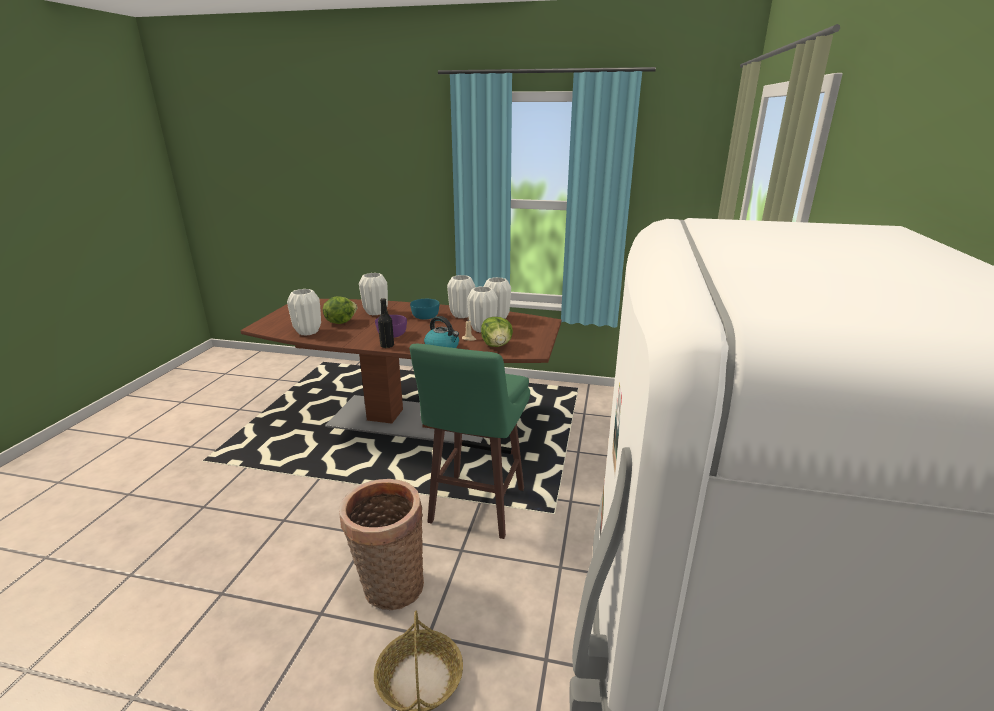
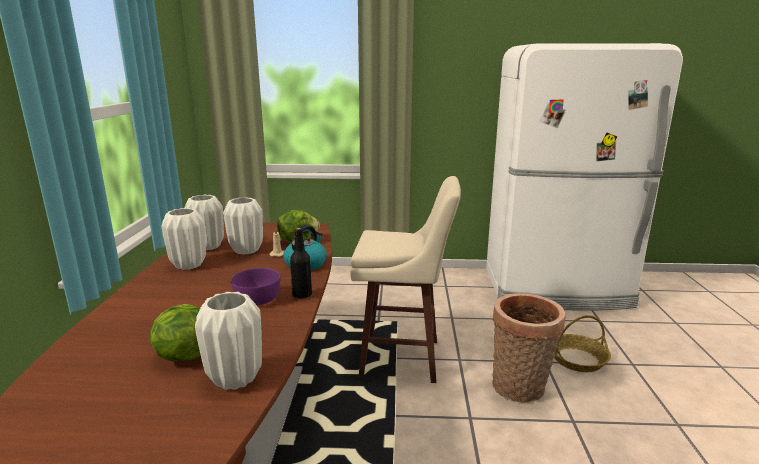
camera: 100 degrees left, 5 degrees down
white vase [359,273,388,315] -> none
turquoise bowl [410,299,439,319] -> none
green stool [410,344,530,539] -> beige stool [350,176,461,383]

